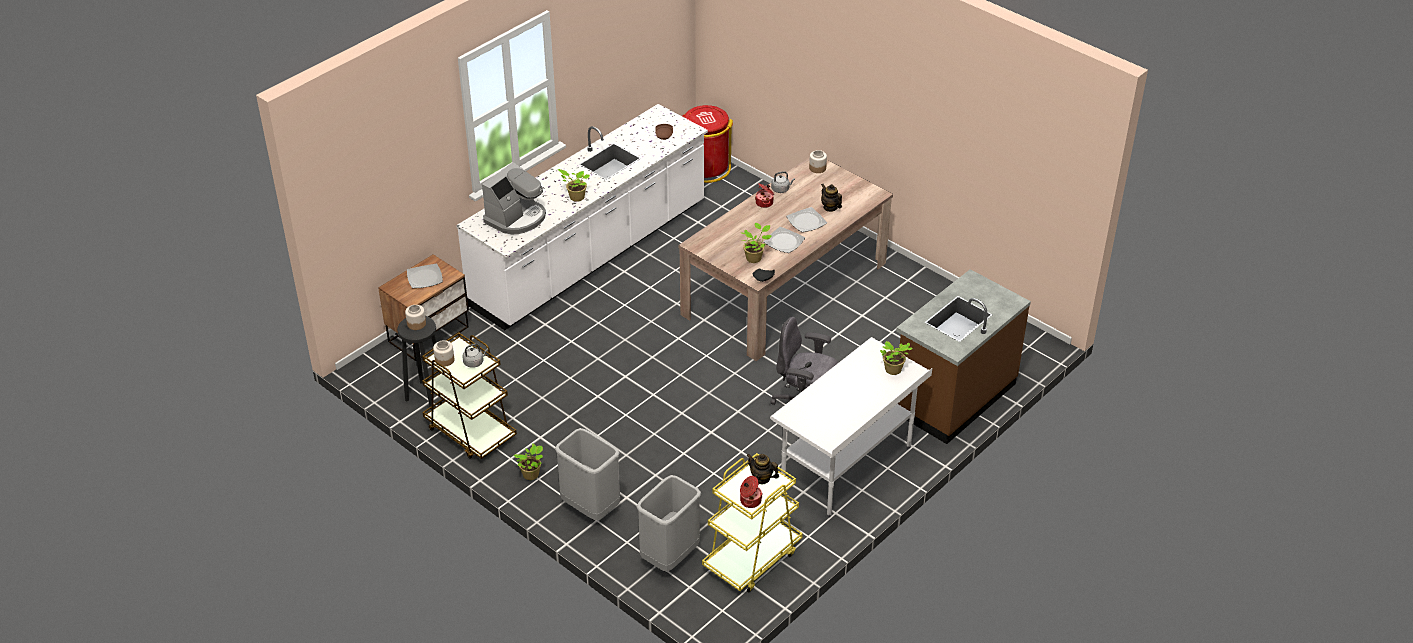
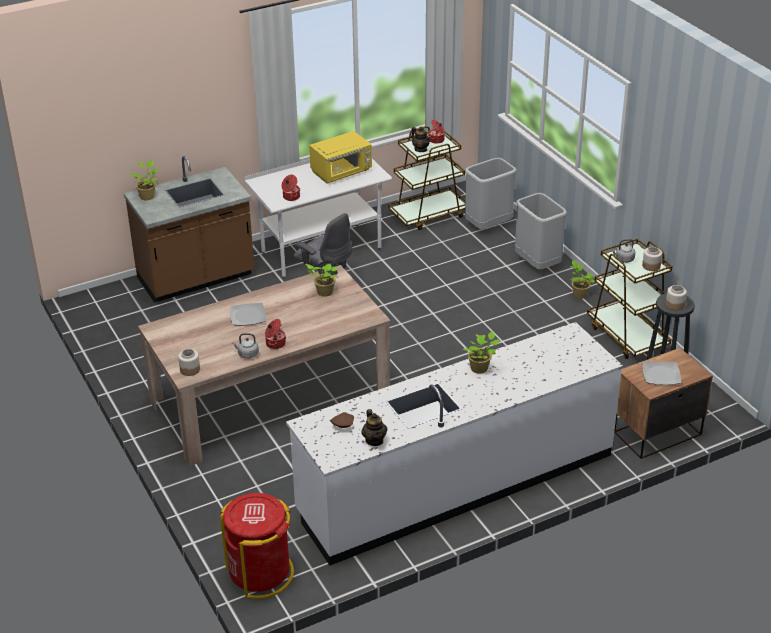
camera: 160 degrees left, 5 degrees down
coffee machine [482,162,546,234] -> none
yellow cart [702,453,803,593] -> brown cart [388,126,465,230]
plate [763,227,805,253] -> none
teapot [821,184,842,212] -> teapot moved to [361,409,387,446]
potted plant [880,341,912,375] -> potted plant moved to [130,160,158,200]
none -> cooking pot [281,175,300,201]
none -> yellow microwave [309,131,372,184]

